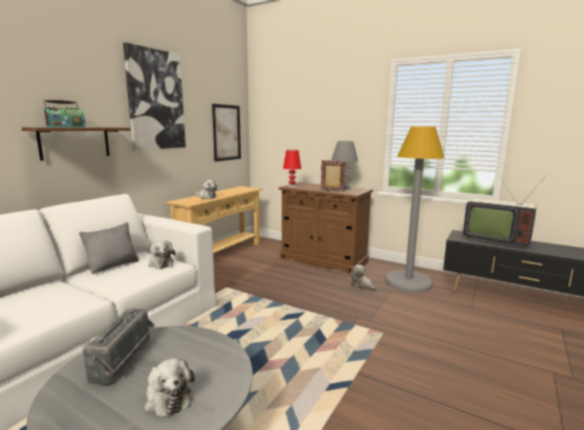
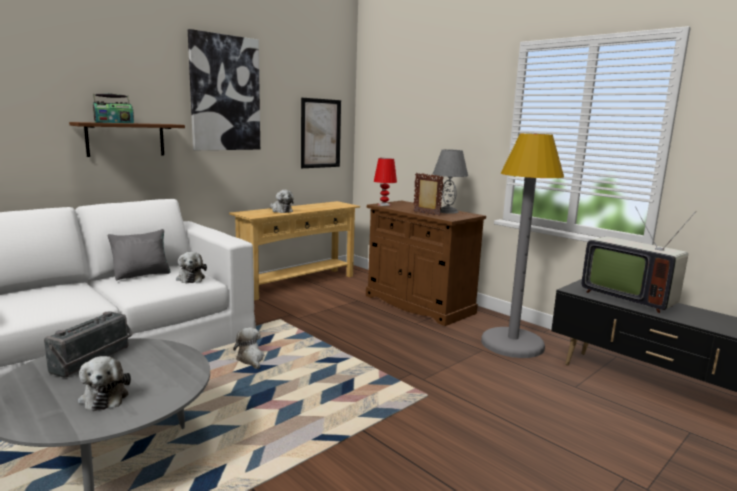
camera: 15 degrees right, 0 degrees up
plush toy [350,265,378,291] -> plush toy moved to [233,327,265,369]

